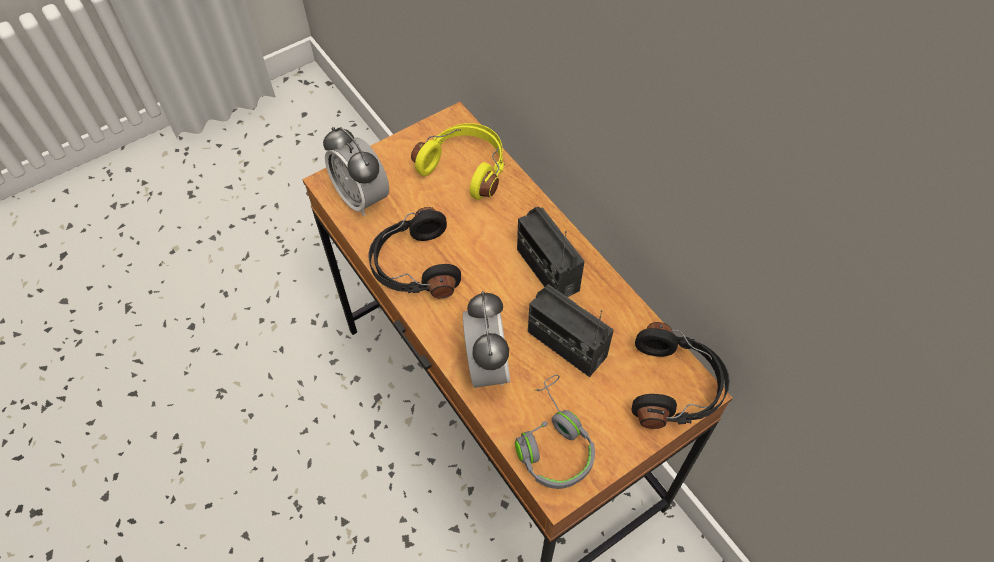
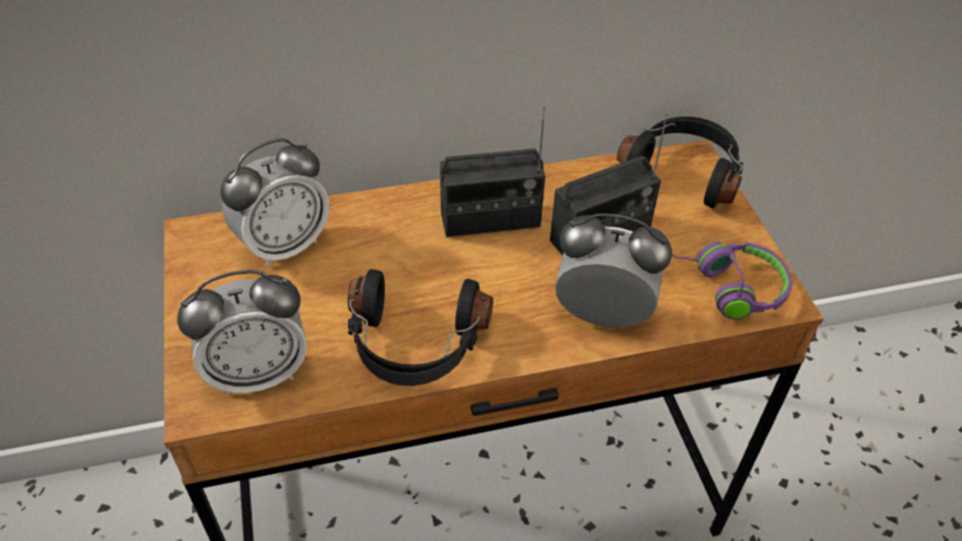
camera: 70 degrees left, 10 degrees down
yellow headphones [411,123,505,200] -> alarm clock [220,138,329,268]
grey headphones [515,375,595,489] -> purple headphones [663,241,793,320]

